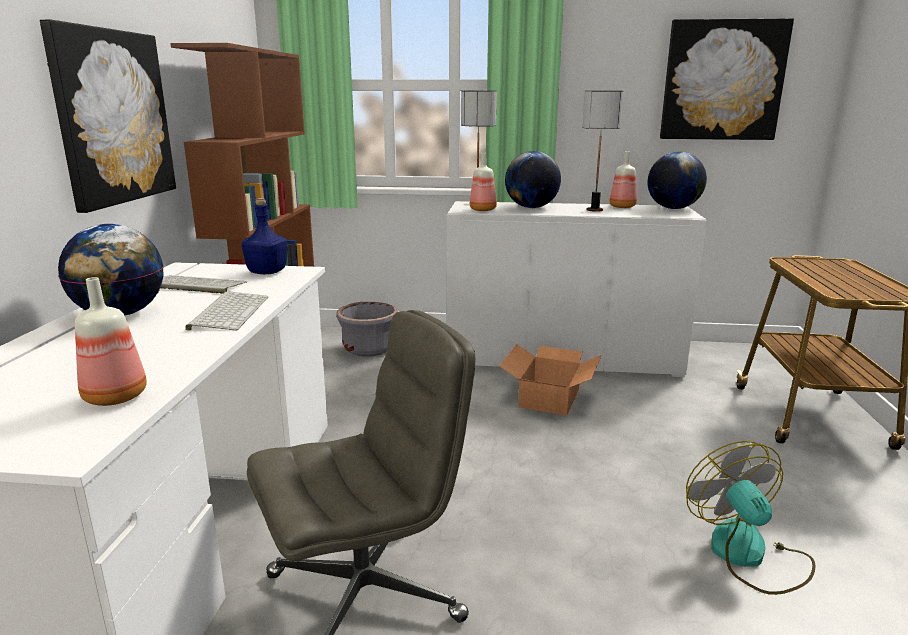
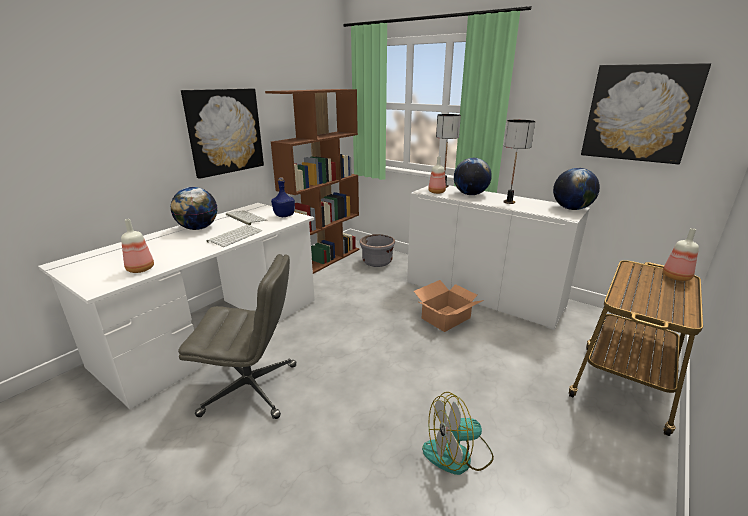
camera: 30 degrees right, 5 degrees up
bottle [609,151,637,208] -> bottle moved to [663,228,699,281]
fan [686,441,816,595] -> fan turned 120 degrees counterclockwise [422,392,494,475]

